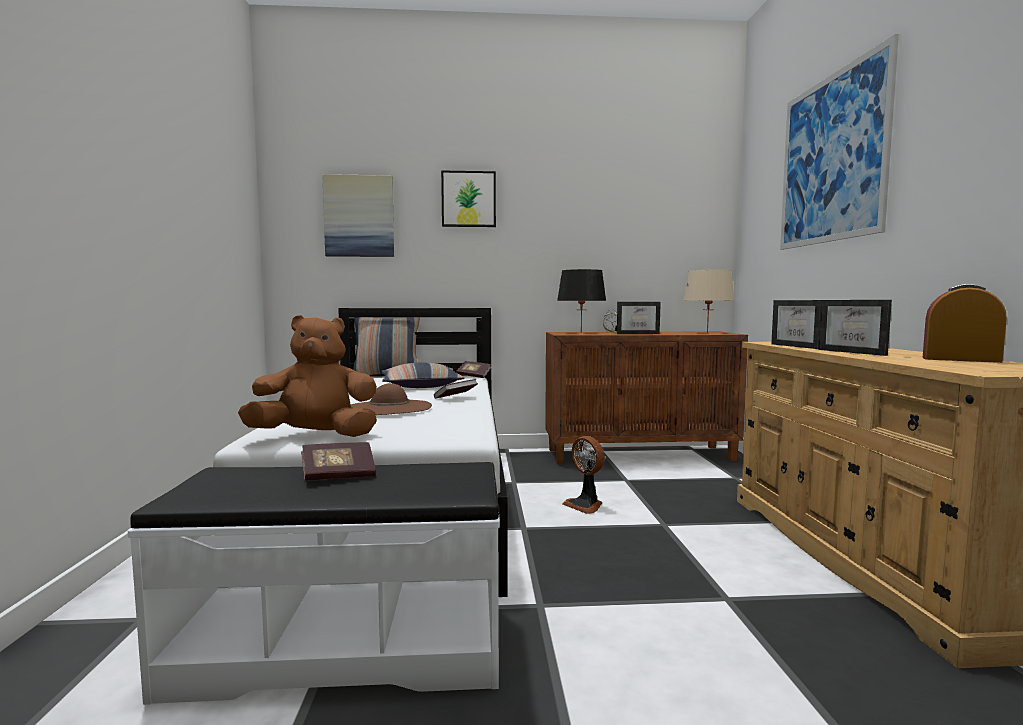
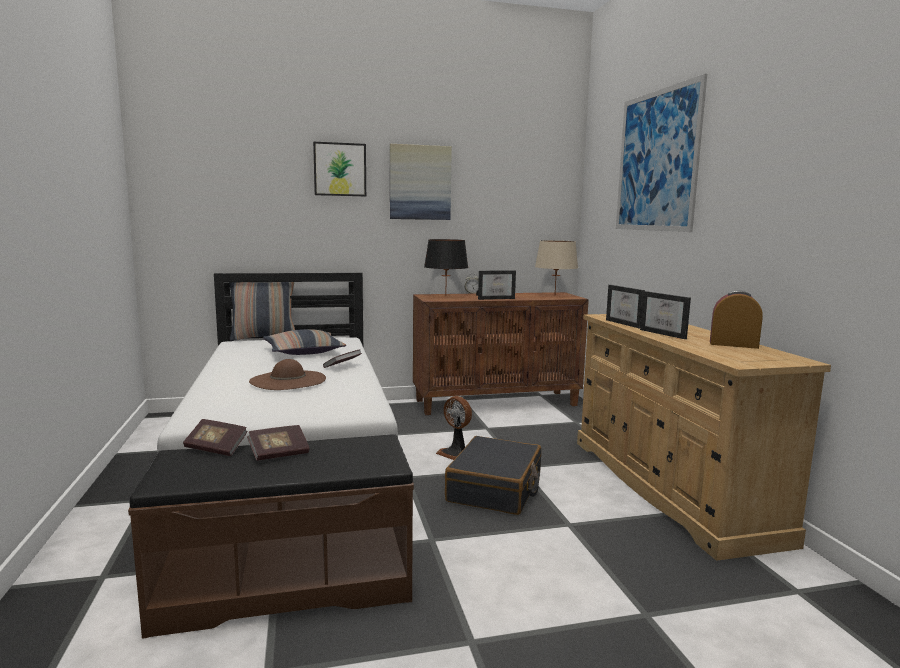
camera: 10 degrees left, 5 degrees up
white bench [128,462,500,705] -> brown bench [128,434,414,639]
brown plush toy [238,315,377,437] -> none
picture [322,174,394,257] -> picture moved to [390,144,452,220]
book [456,361,491,378] -> book moved to [183,419,248,456]
none -> black suitcase [445,436,541,515]

